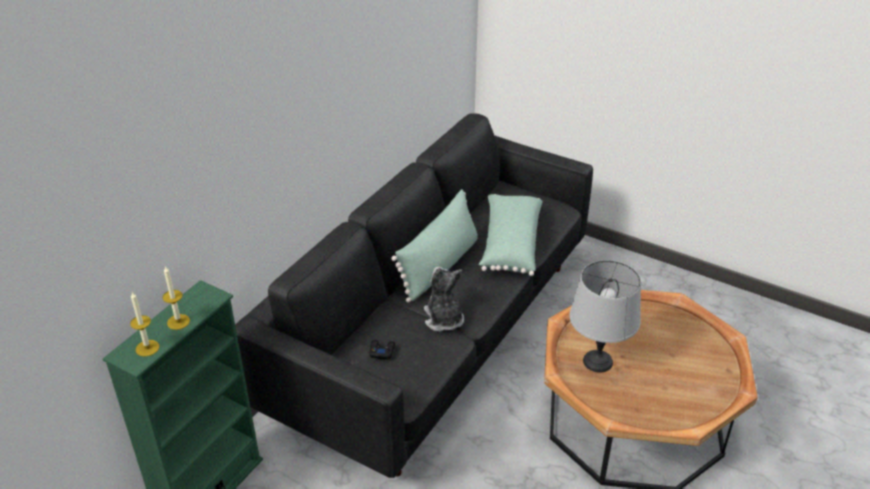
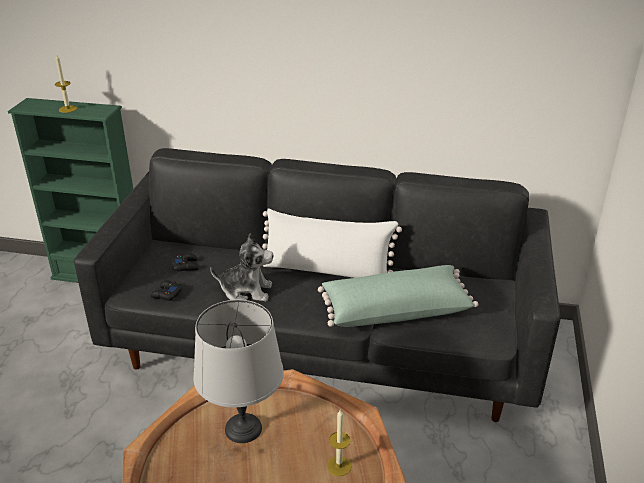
camera: 70 degrees right, 5 degrees down
candle [130,292,159,357] -> candle moved to [327,410,352,476]
green pillow [391,189,478,303] -> white pillow [262,209,402,278]
plush toy [424,267,464,332] -> plush toy turned 45 degrees clockwise [210,233,273,301]
none -> black game controller [150,280,182,301]

